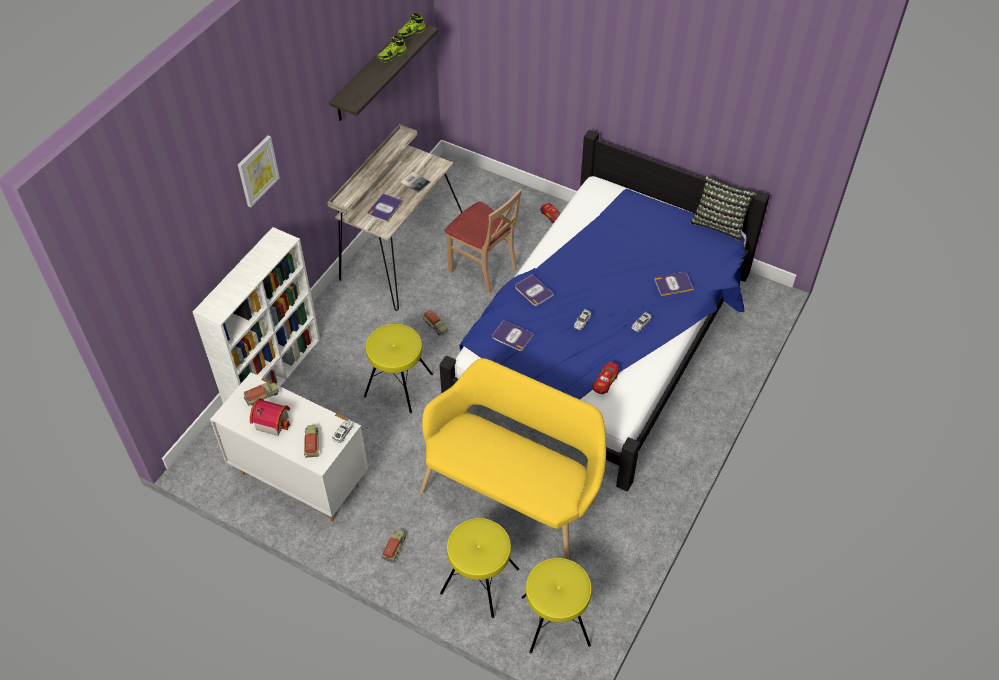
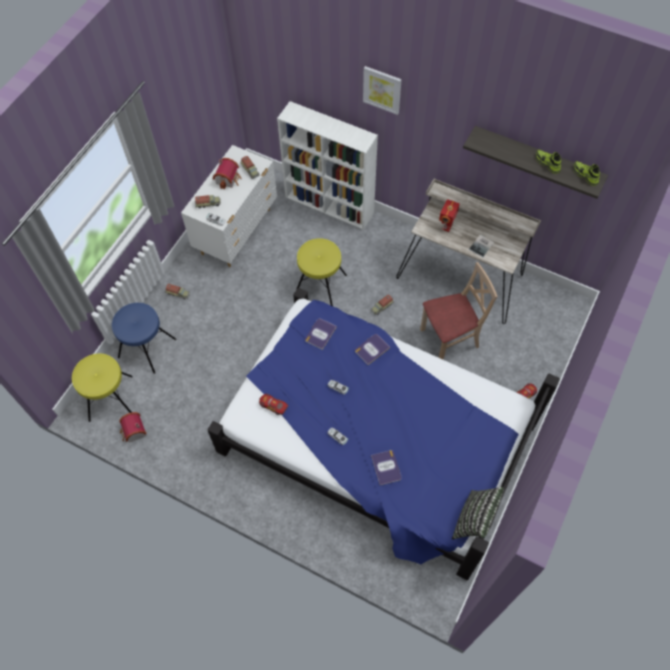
camera: 90 degrees right, 10 degrees up
book [368,194,403,222] -> toy robot [439,199,460,232]
yellow bench [420,358,606,560] -> none
yellow stool [440,518,519,618] -> blue stool [112,303,176,374]
beige chair [444,189,522,293] -> beige chair turned 150 degrees counterclockwise [420,262,498,360]
none -> toy house [119,412,147,443]

